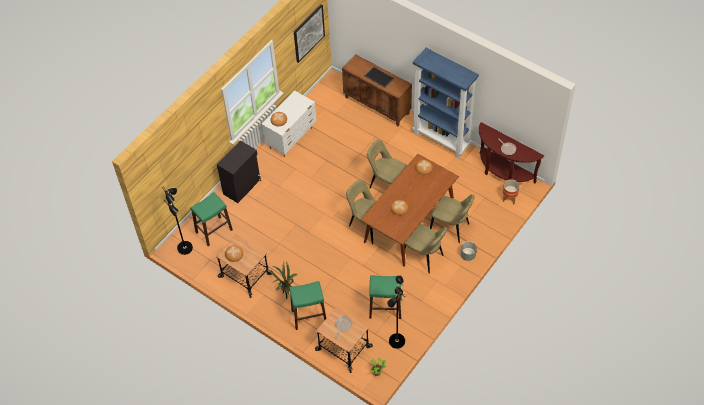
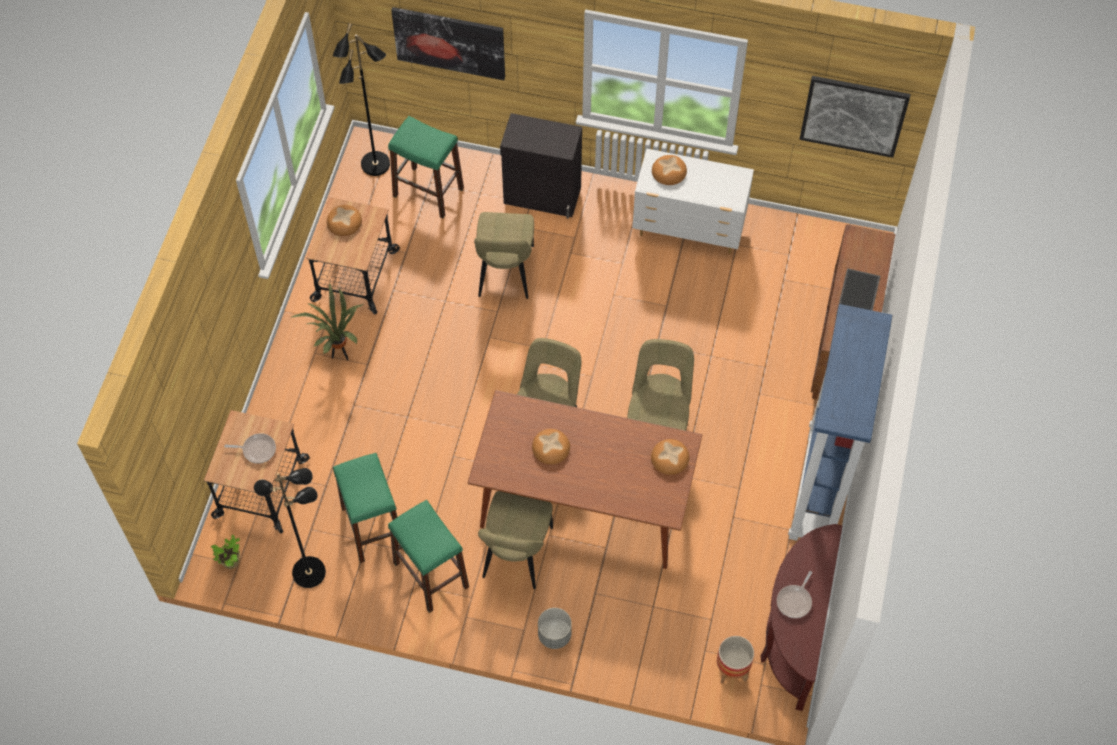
camera: 65 degrees right, 5 degrees up
green stool [289,281,326,330] -> green stool moved to [388,500,469,613]
beige chair [430,194,475,243] -> beige chair moved to [474,212,534,299]
none -> picture [391,7,505,80]

